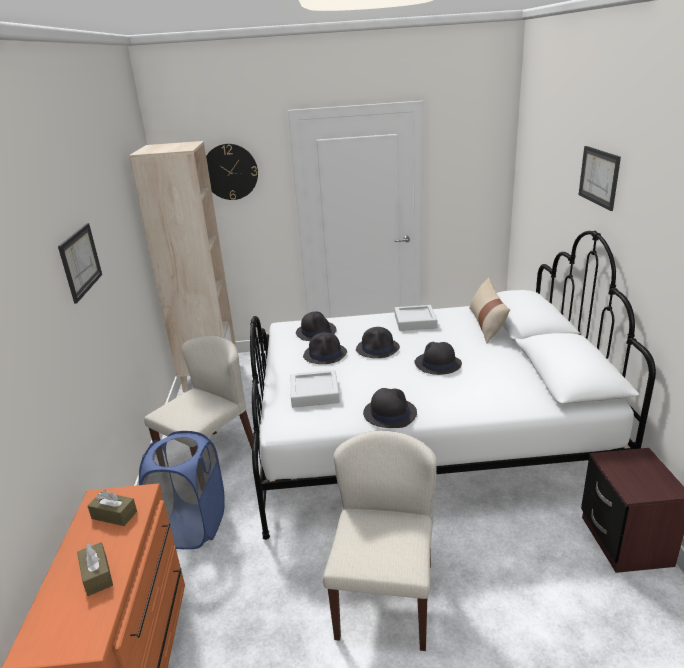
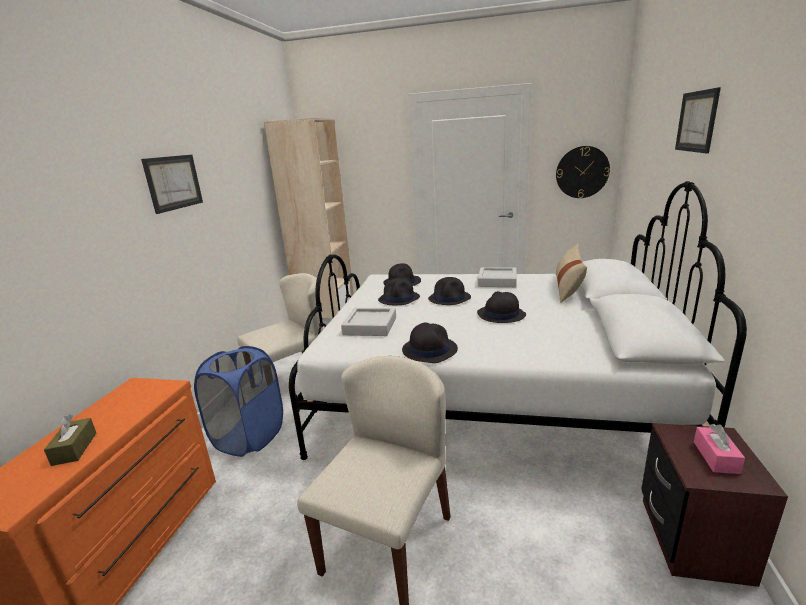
camera: 15 degrees right, 5 degrees down
brown tissue box [88,490,137,526] -> none
wall clock [206,144,258,200] -> wall clock moved to [556,146,610,198]
none -> pink tissue box [694,424,745,474]

